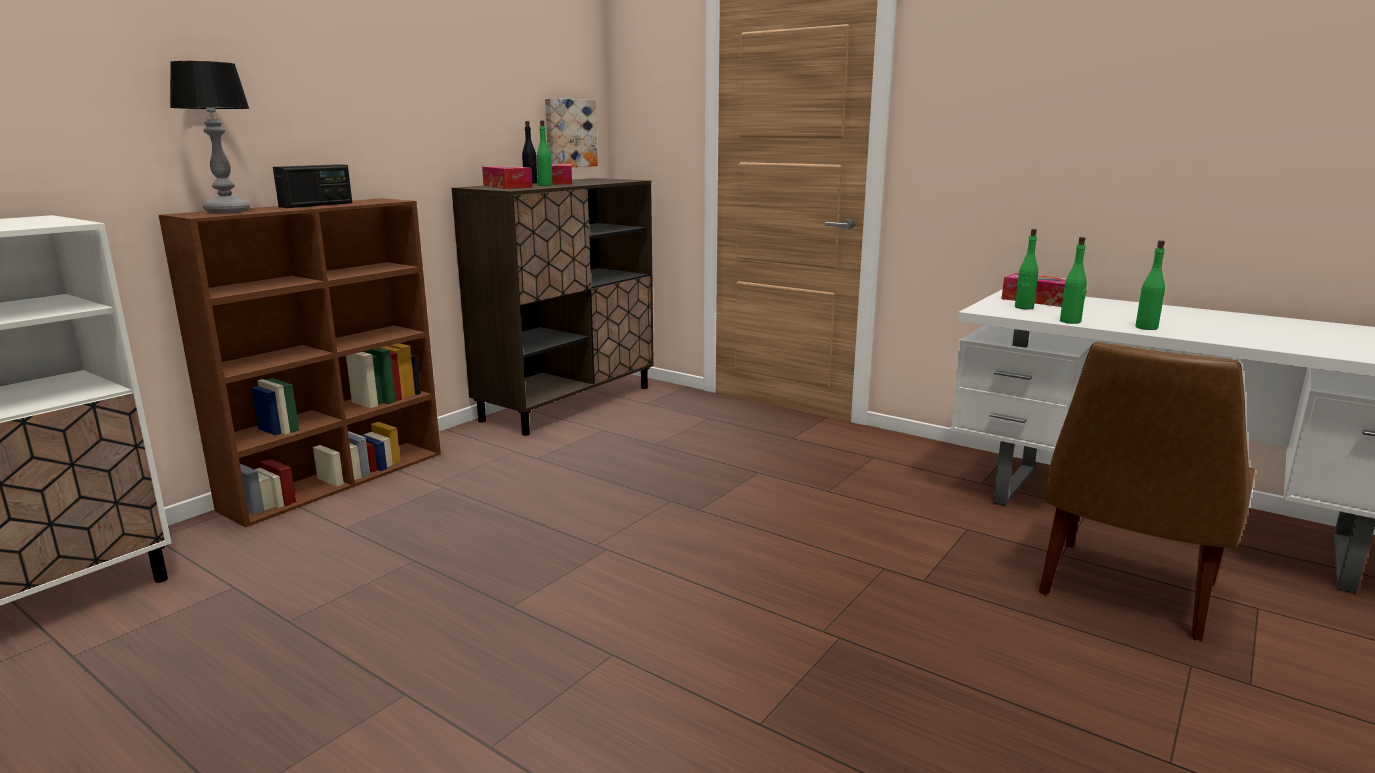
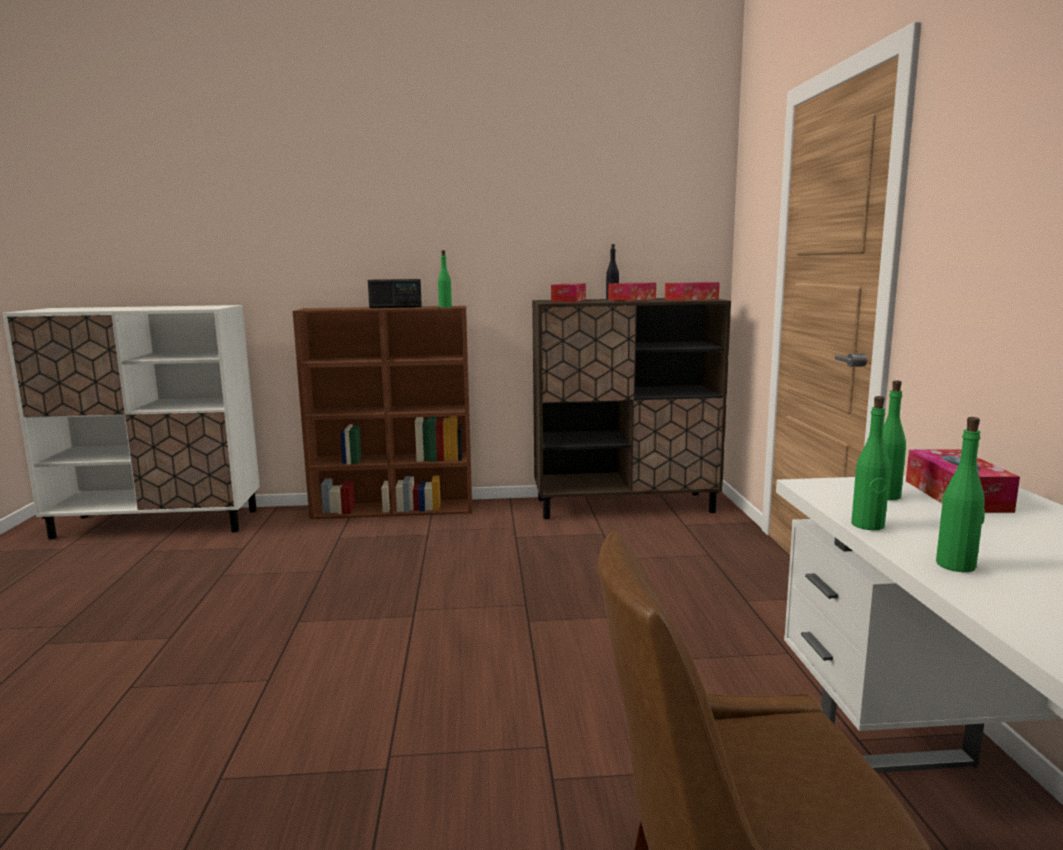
camera: 50 degrees right, 5 degrees down
table lamp [170,61,250,213] -> none
green bottle [537,121,553,186] -> green bottle moved to [438,250,452,308]
picture [545,98,598,167] -> none
none -> tissue box [665,282,720,301]

